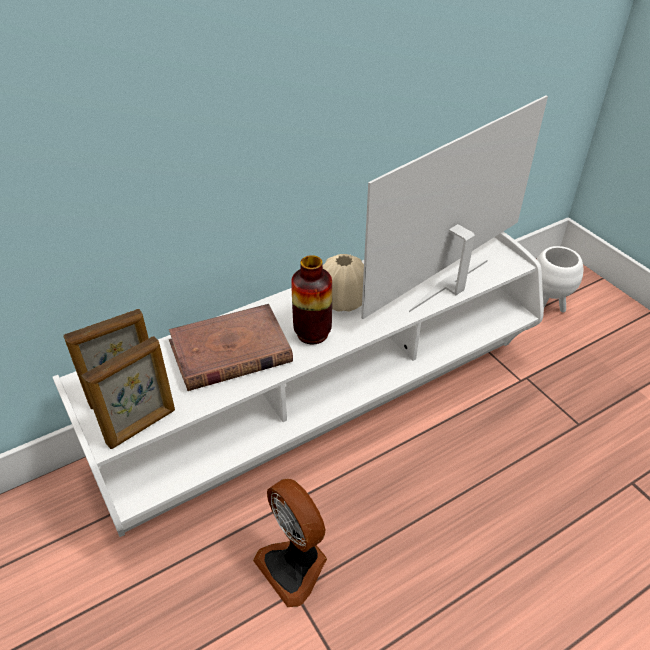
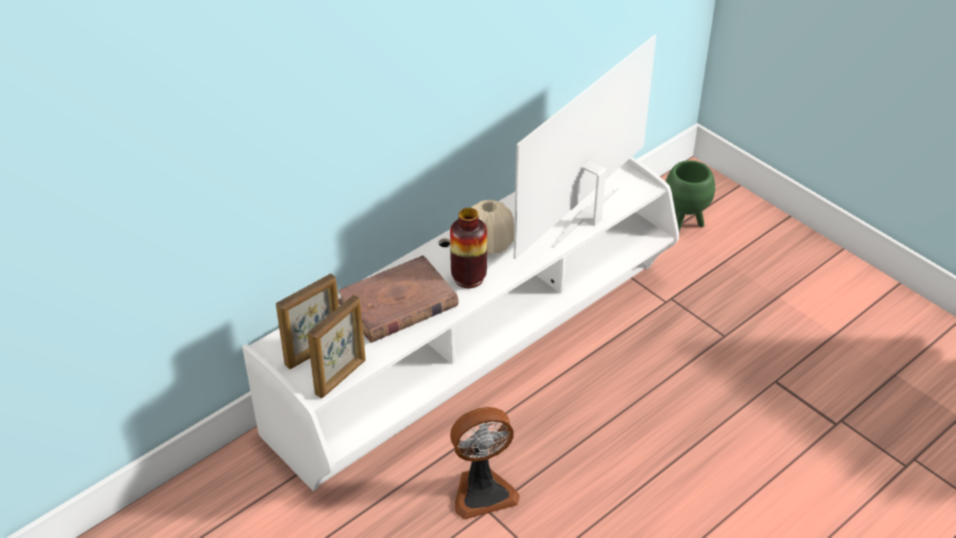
camera: 10 degrees left, 0 degrees up
fan [253,479,327,607] -> fan turned 60 degrees counterclockwise [450,407,520,520]
white planter [537,246,583,312] -> green planter [666,160,715,232]

